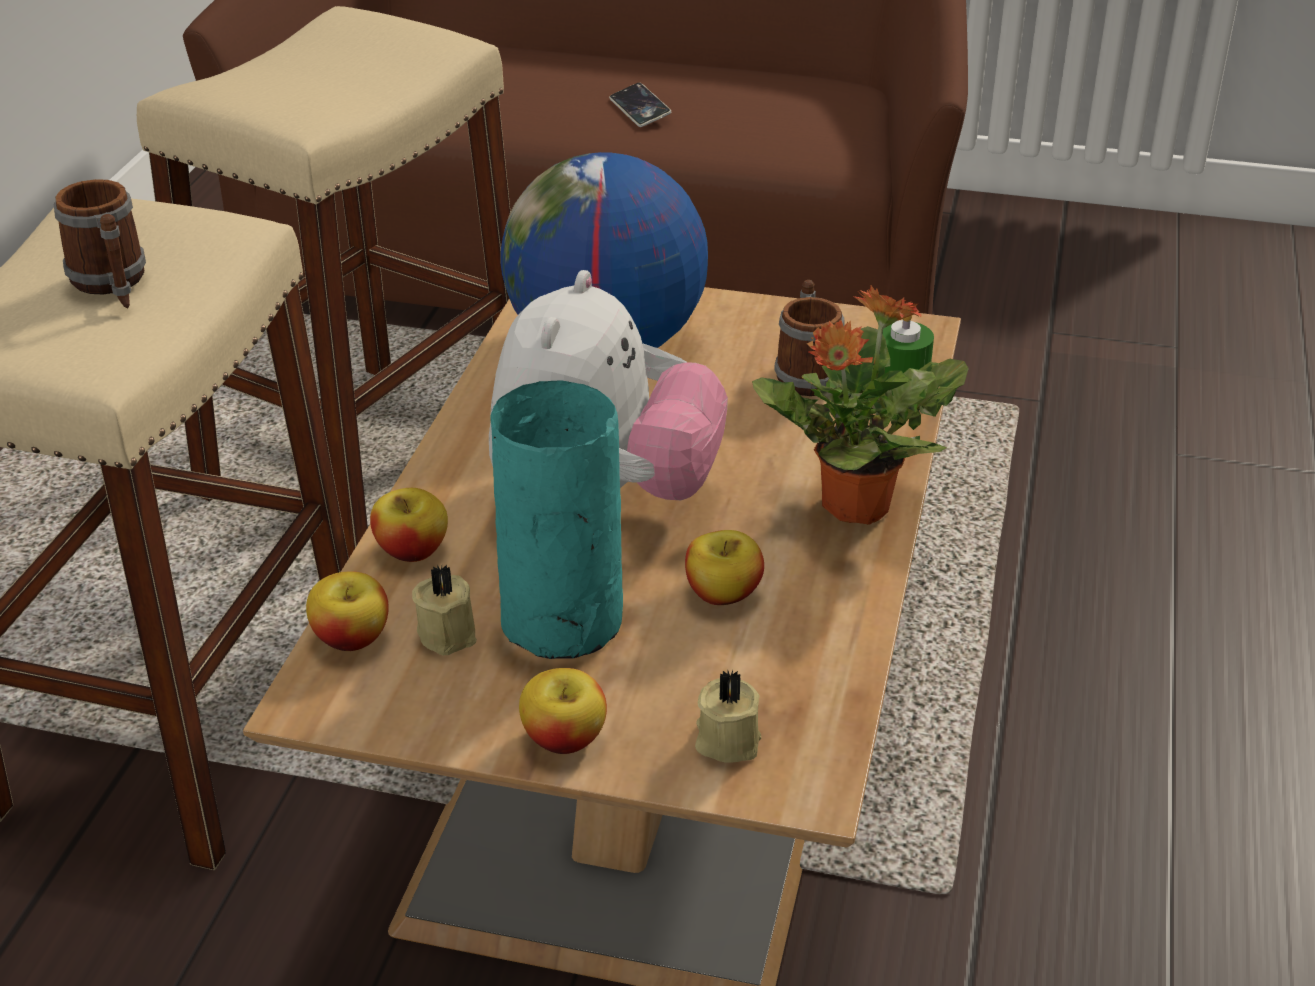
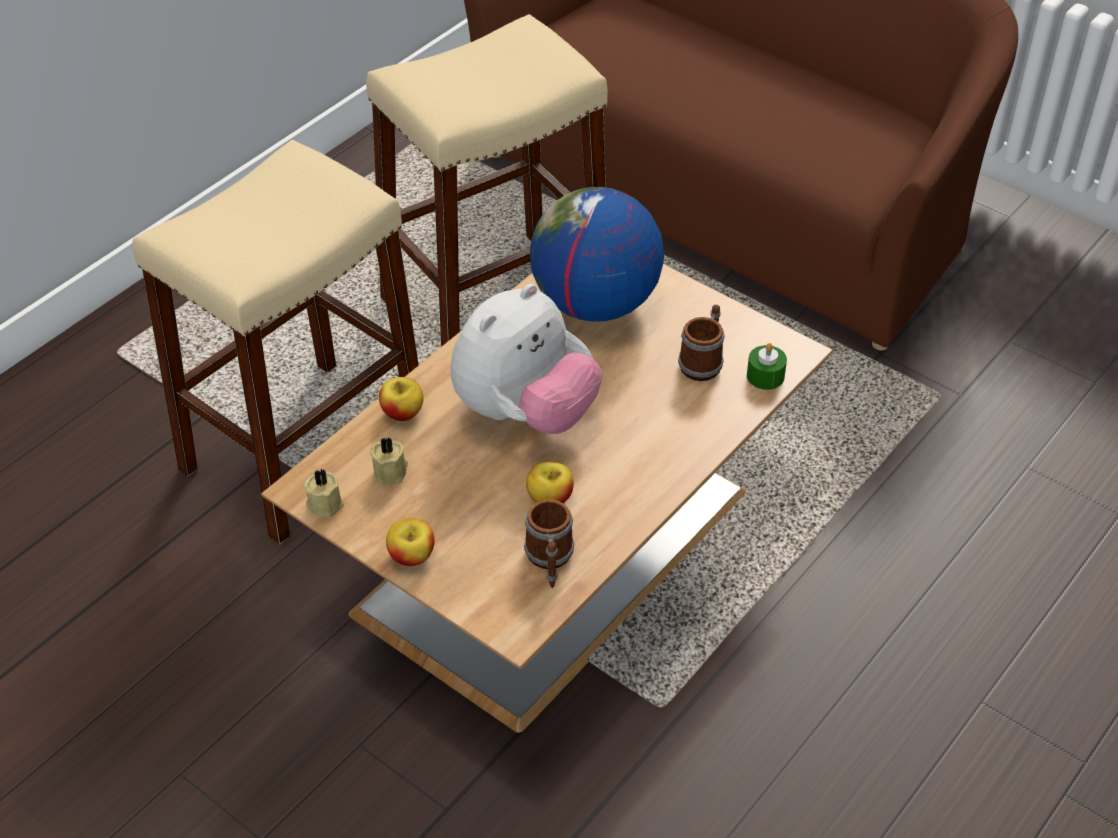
camera: 25 degrees right, 10 degrees up
mug [54,179,146,308] -> mug moved to [524,499,574,588]
apple [306,571,389,651] -> none
turquoise vase [491,381,623,659] -> none
phone [609,83,671,127] -> none
beige candle [695,670,761,763] -> beige candle moved to [304,468,344,518]
potted plant [752,285,969,525] -> none

